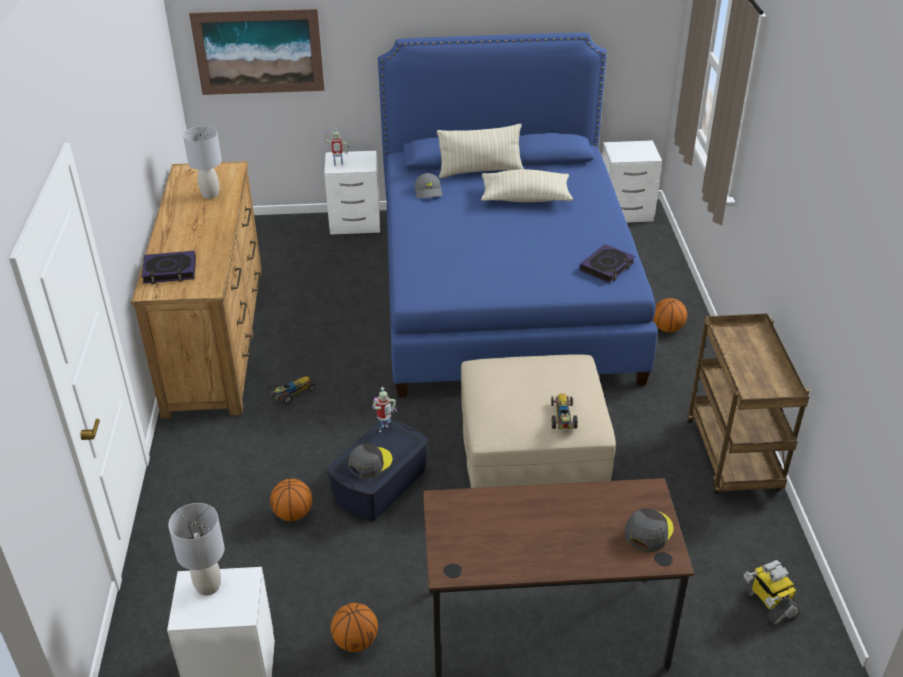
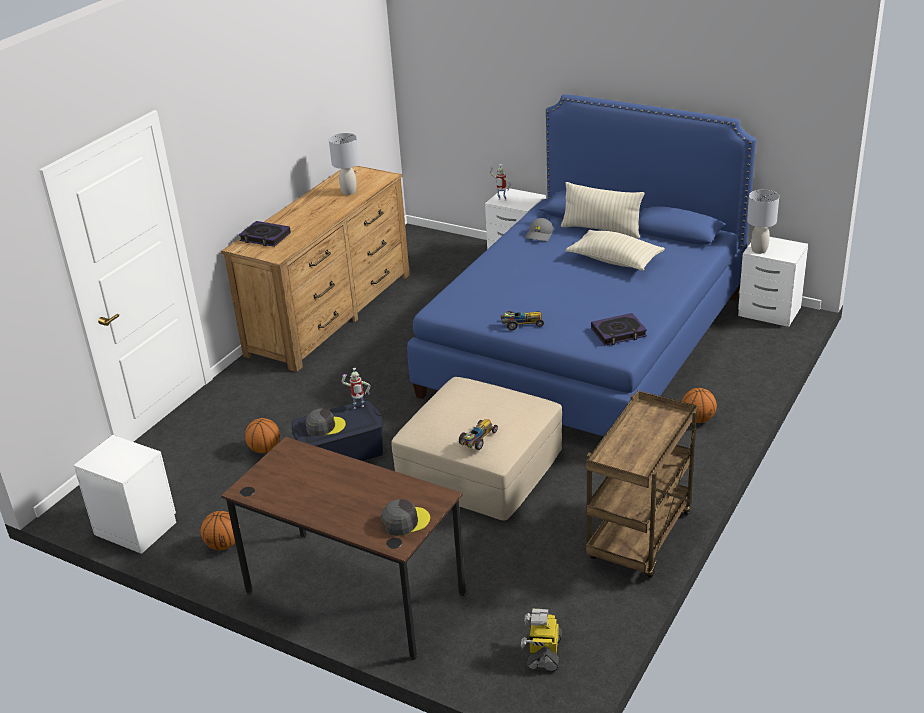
camera: 35 degrees right, 5 degrees down
grey table lamp [168,503,224,596] -> grey table lamp moved to [747,190,779,254]
picture [189,9,324,95] -> none
toy car [270,375,315,404] -> toy car moved to [501,311,544,330]

